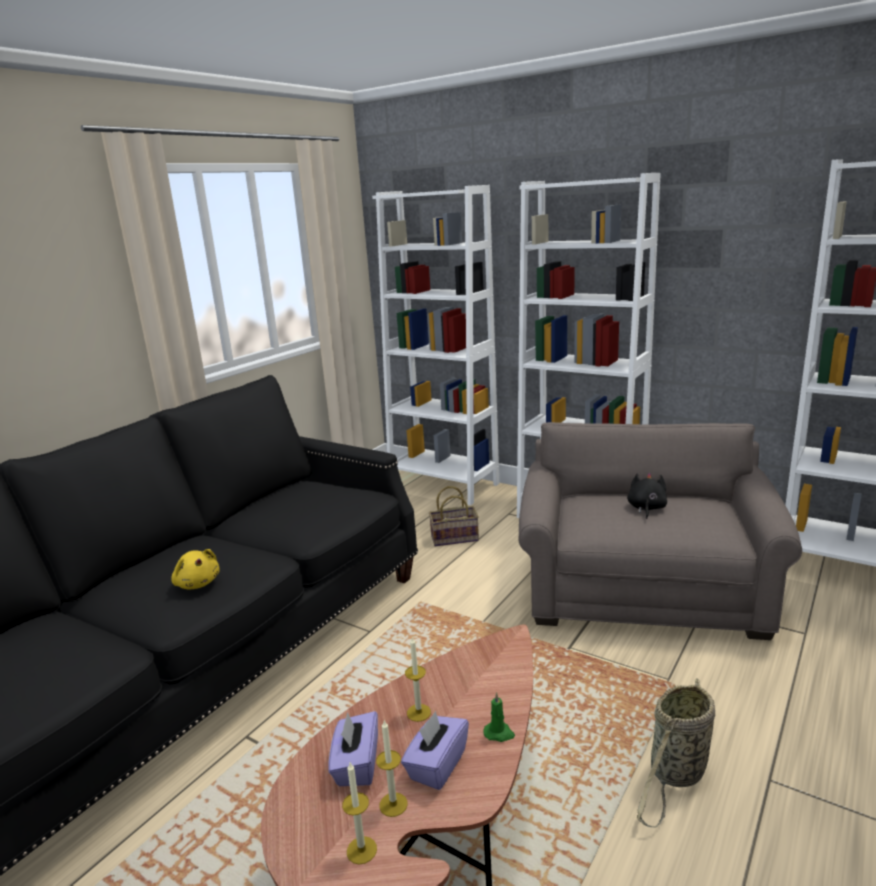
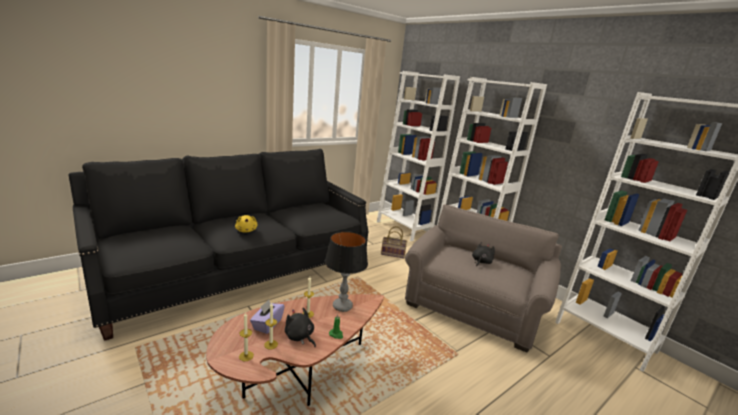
camera: 15 degrees right, 0 degrees up
purple tissue box [401,711,469,790] -> black plush toy [284,308,316,347]
basket [637,678,716,828] -> none
none -> table lamp [325,231,368,312]

